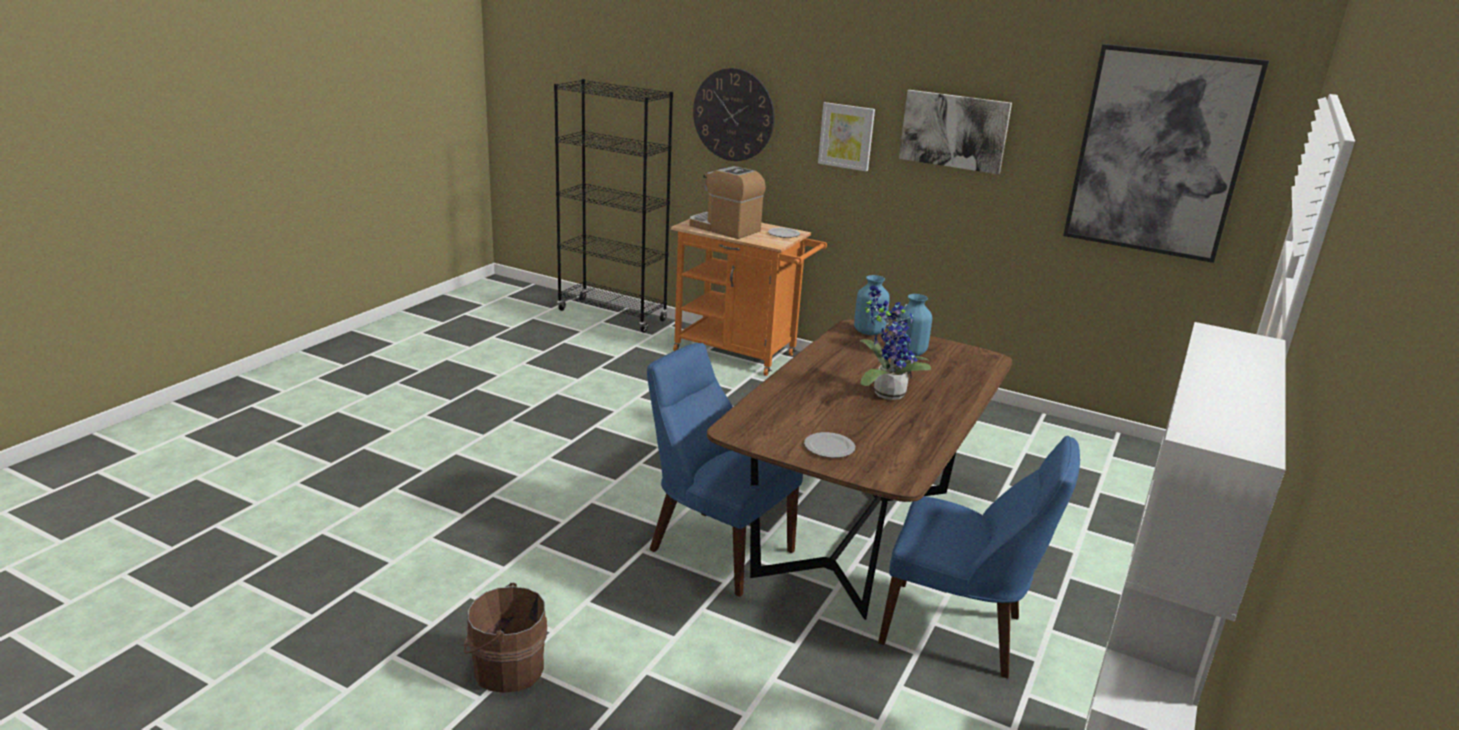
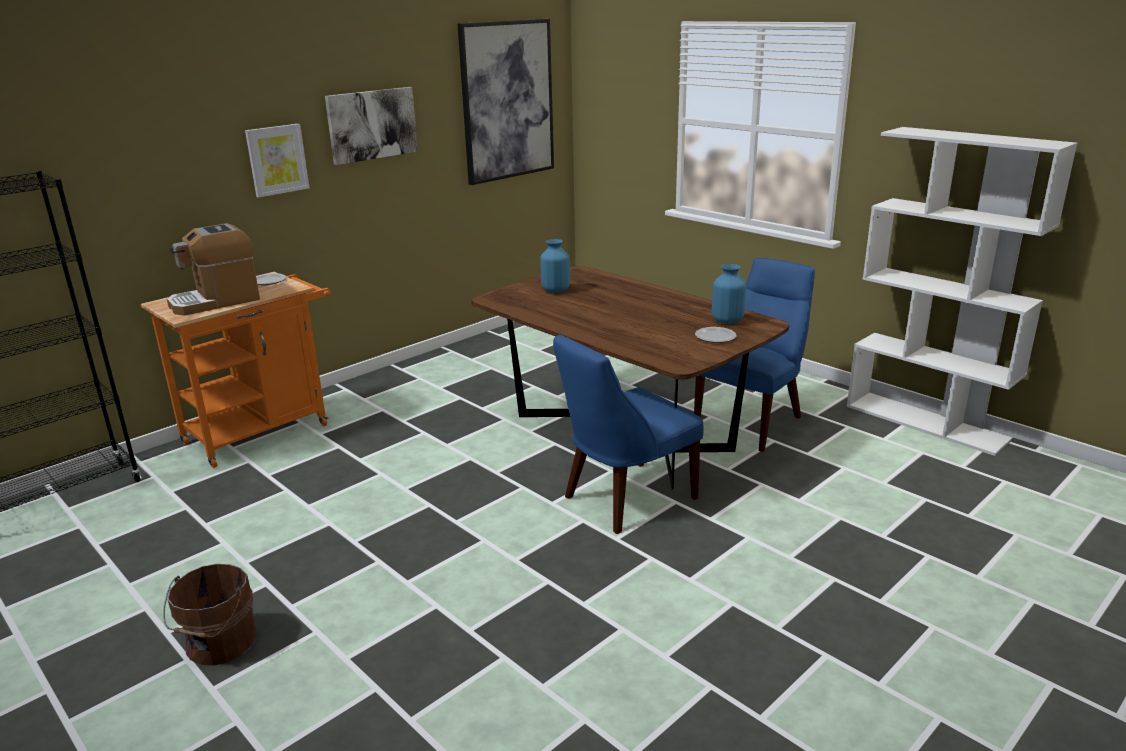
camera: 70 degrees left, 0 degrees up
brown bucket [464,583,547,693] -> brown bucket moved to [163,564,256,666]
wall clock [693,68,775,161] -> none
blue vase [854,275,890,335] -> blue vase moved to [712,264,746,324]
potted plant [859,286,931,400] -> none

